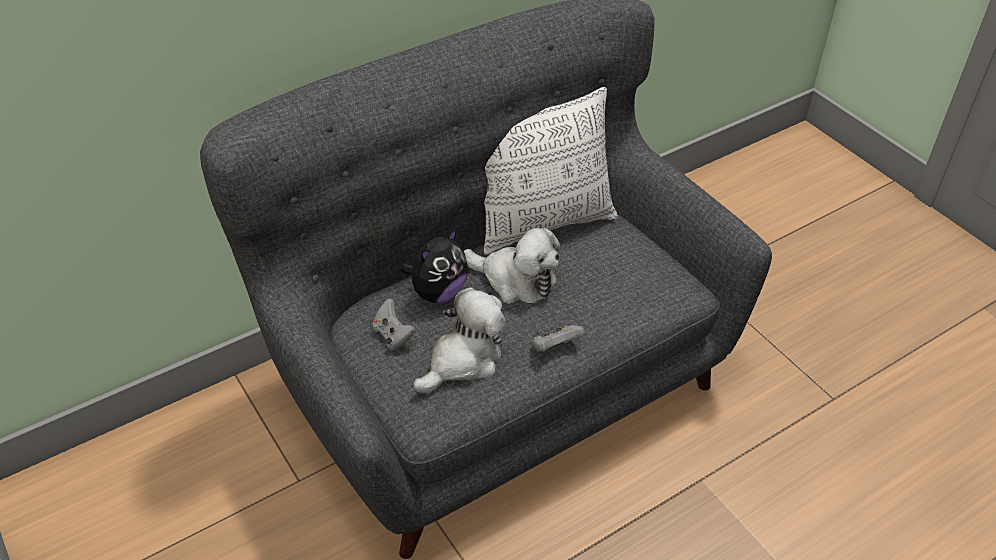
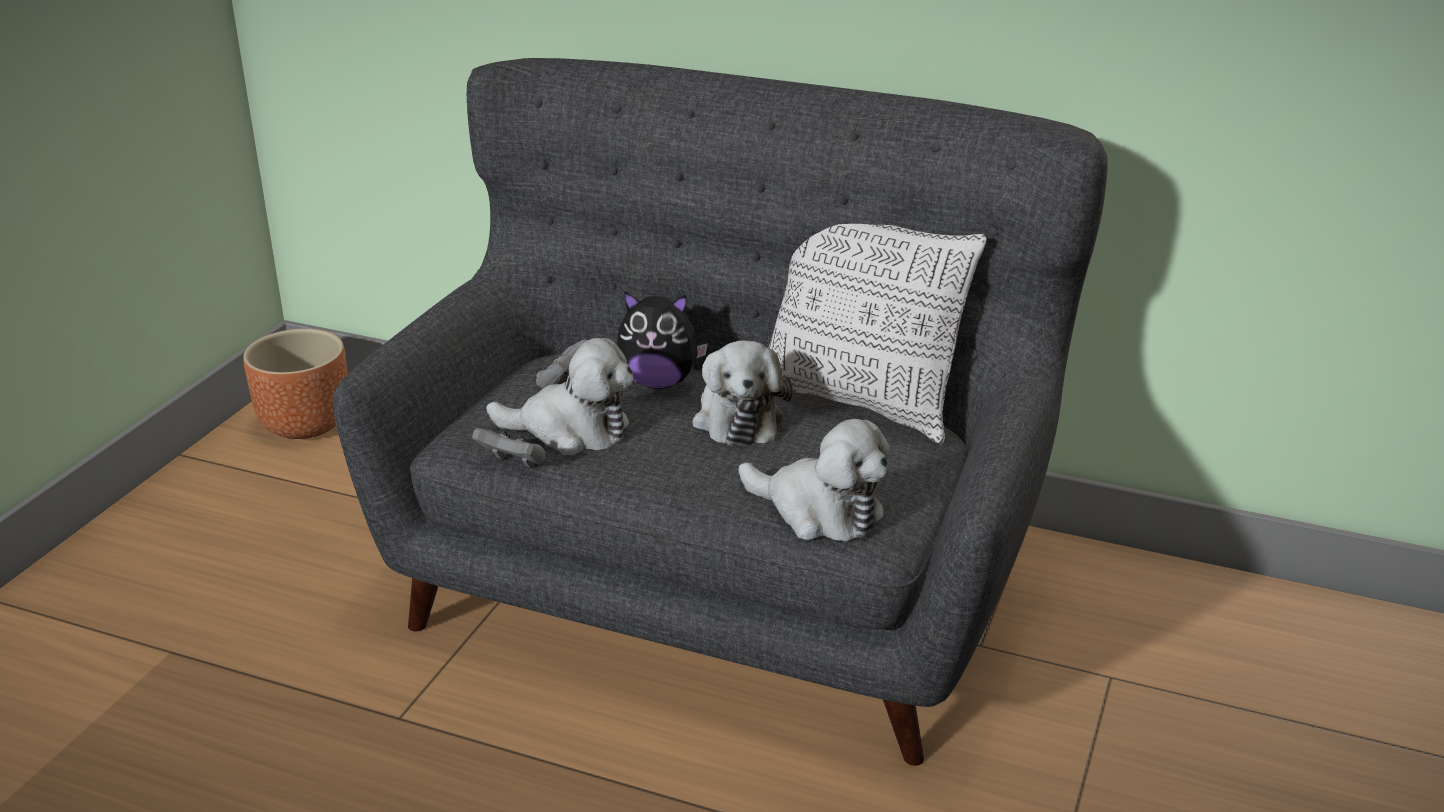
camera: 55 degrees right, 15 degrees down
grey game controller [532,325,585,352] -> grey game controller moved to [472,428,546,468]
none -> brown planter [243,329,347,439]
none -> plush toy [739,419,890,541]

